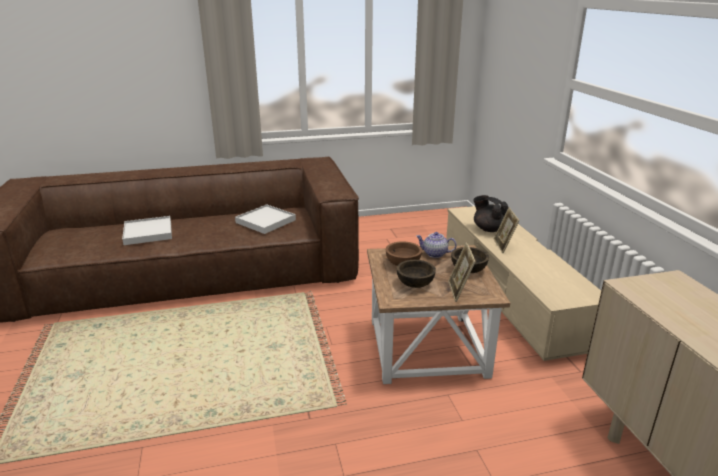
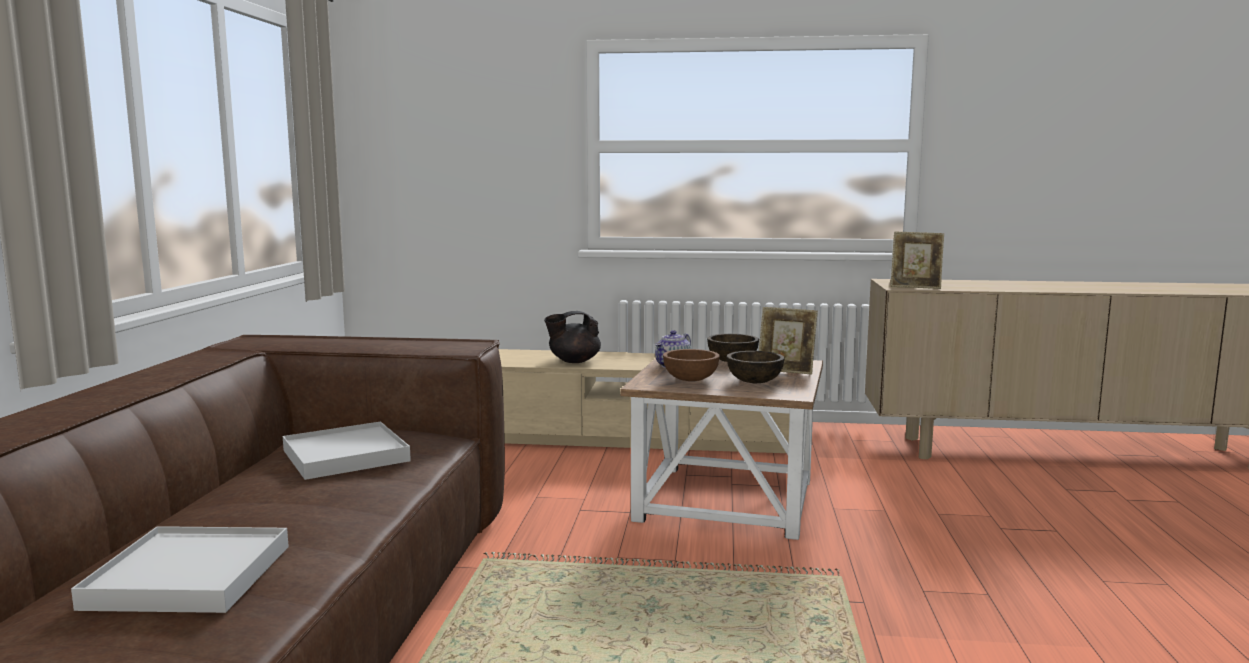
camera: 70 degrees left, 15 degrees down
picture frame [494,208,520,253] -> picture frame moved to [891,232,944,289]

